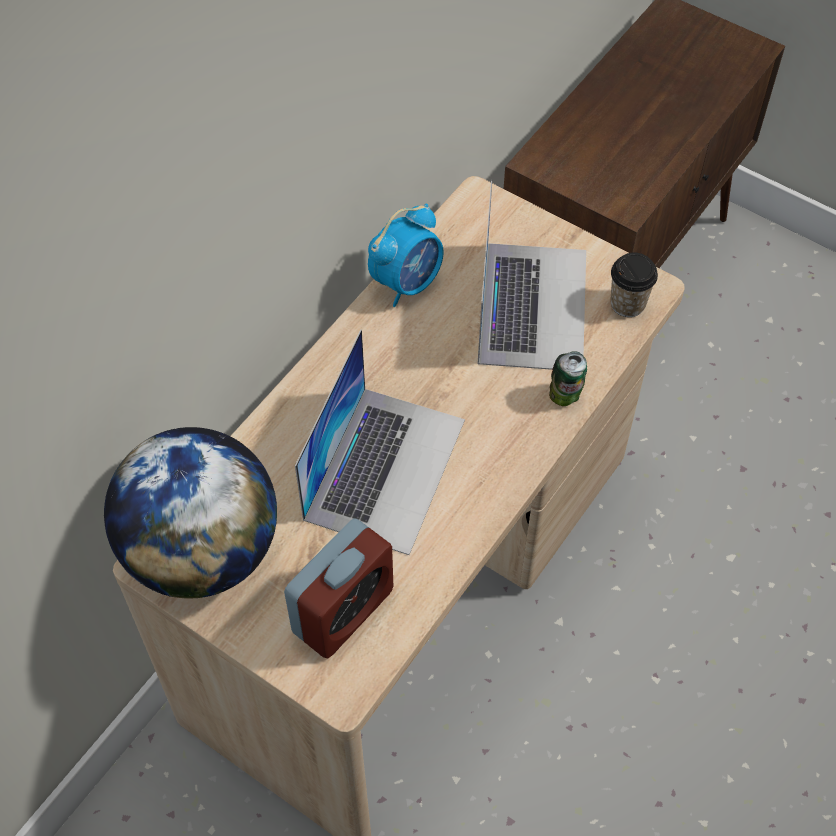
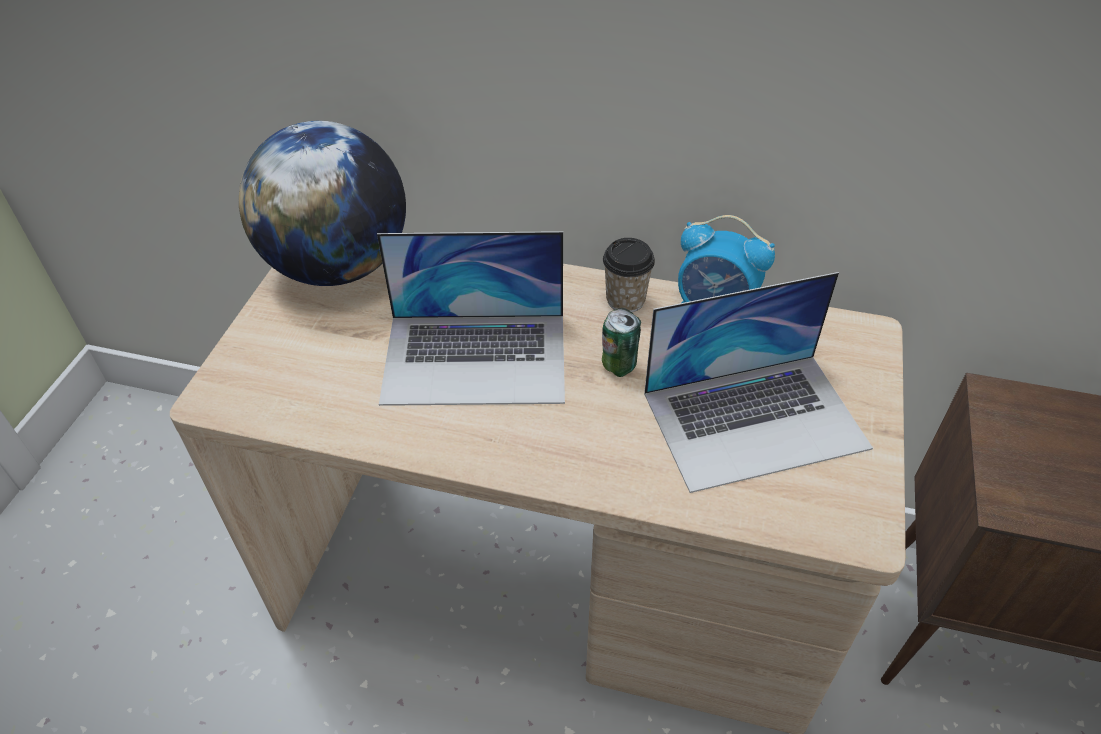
camera: 70 degrees right, 10 degrees down
alarm clock [284,518,394,658] -> none
can [549,351,587,406] -> can moved to [602,308,641,377]
cup [610,253,658,317] -> cup moved to [603,238,655,312]

